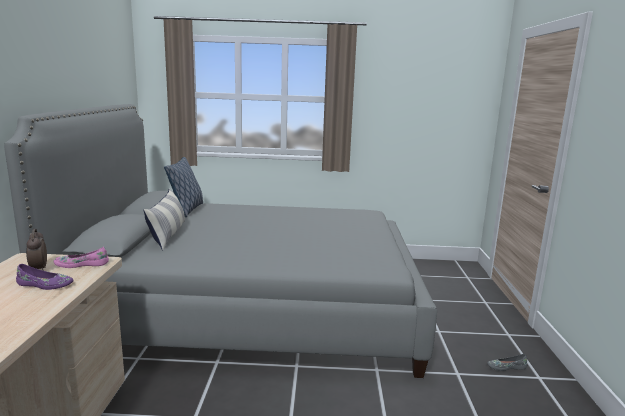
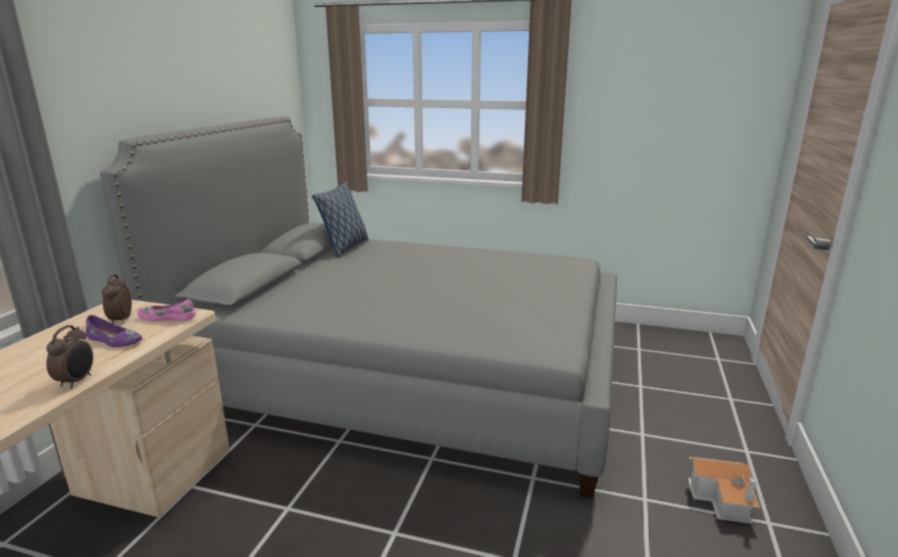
camera: 15 degrees right, 5 degrees up
pillow [144,188,185,250] -> none
grey shoe [487,354,527,371] -> toy house [688,457,760,524]
none -> alarm clock [46,325,93,389]

